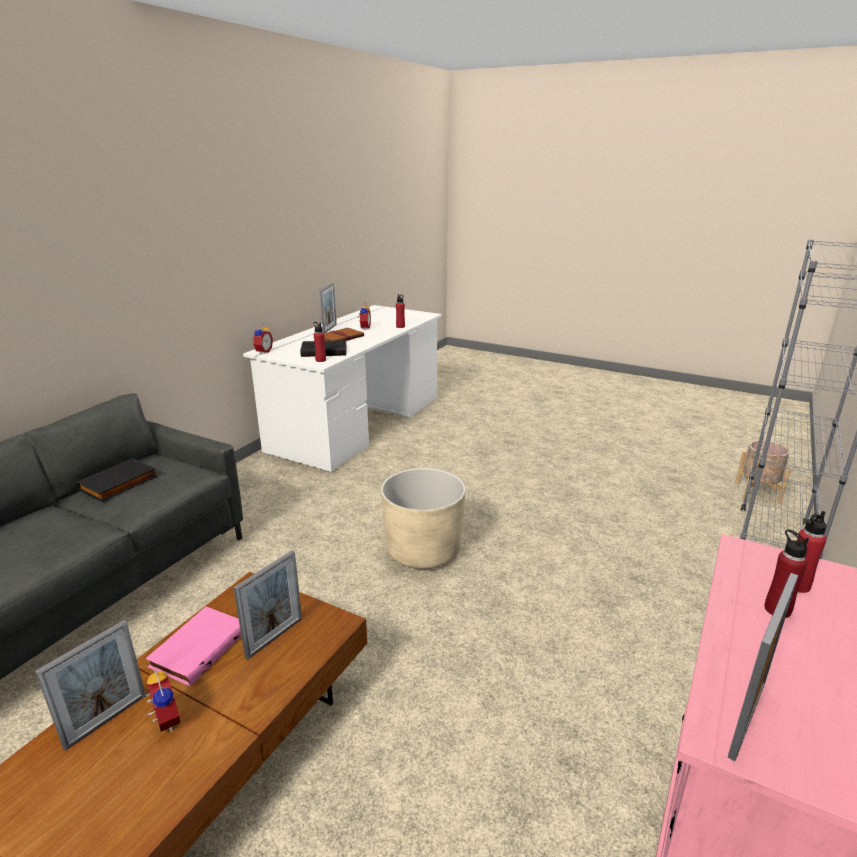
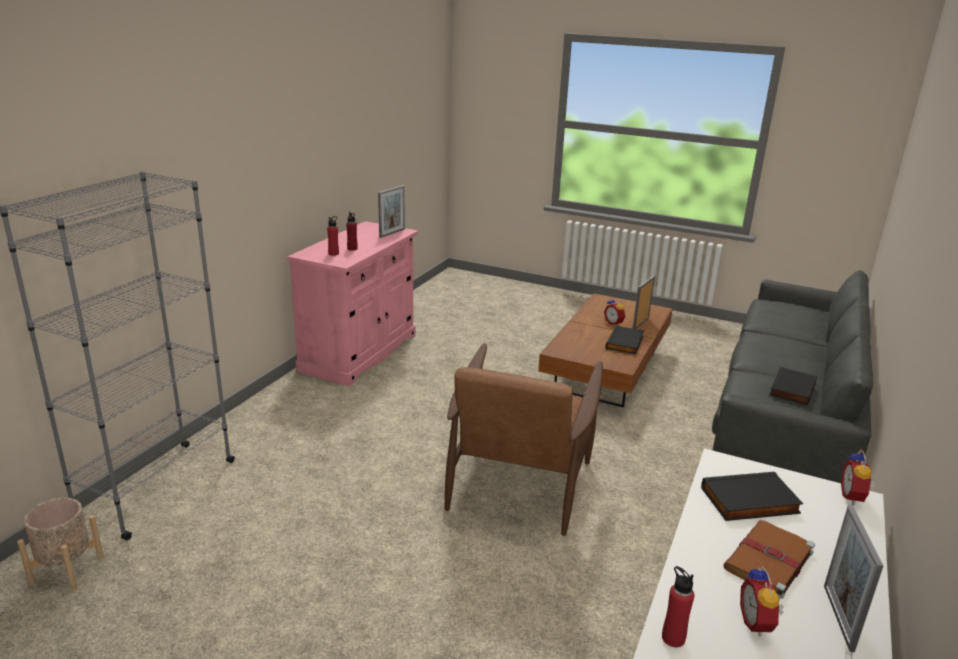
camera: 175 degrees right, 0 degrees up
pink book [146,607,241,686] -> black book [606,325,644,354]
picture frame [233,550,302,660] -> none
red bottle [313,322,326,362] -> none
beige planter [381,468,466,569] -> brown armchair [445,343,603,536]

